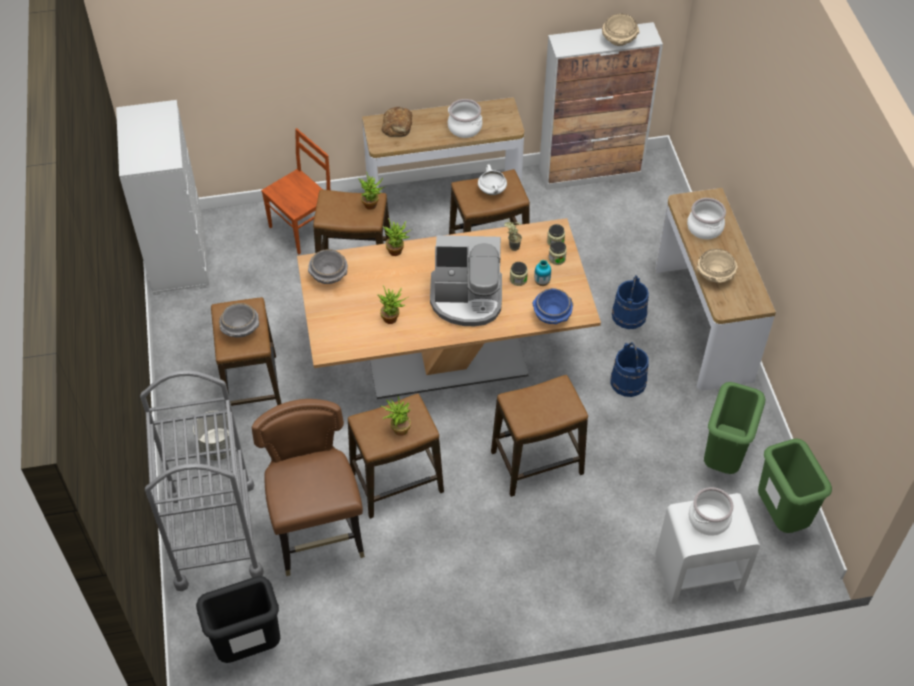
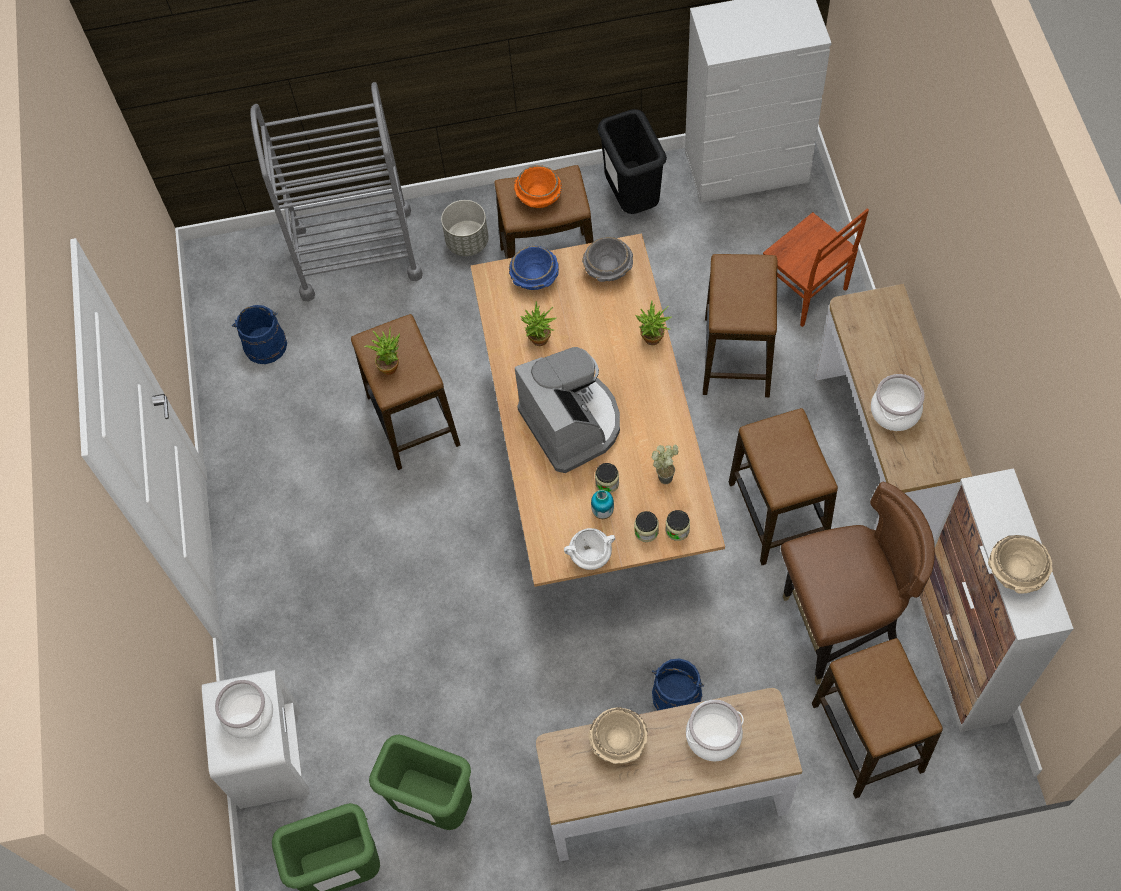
camera: 95 degrees right, 10 degrees up
black trash can [196,576,280,663] -> black trash can moved to [597,109,667,214]
grey bowl [219,303,259,338] -> orange bowl [514,165,562,208]
brown chair [252,399,365,576] -> brown chair moved to [781,482,935,685]
potted plant [358,172,384,210] -> none
bread [382,107,412,137] -> none
coffee machine [430,235,502,326] -> coffee machine turned 150 degrees clockwise [515,347,620,473]
white cooking pot [478,165,507,195] -> white cooking pot moved to [564,528,615,570]
stool [491,375,588,497] -> stool moved to [812,638,943,799]
blue bowl [532,288,573,324] -> blue bowl moved to [509,246,559,290]
blue bucket [610,342,649,397] -> blue bucket moved to [232,305,287,364]

